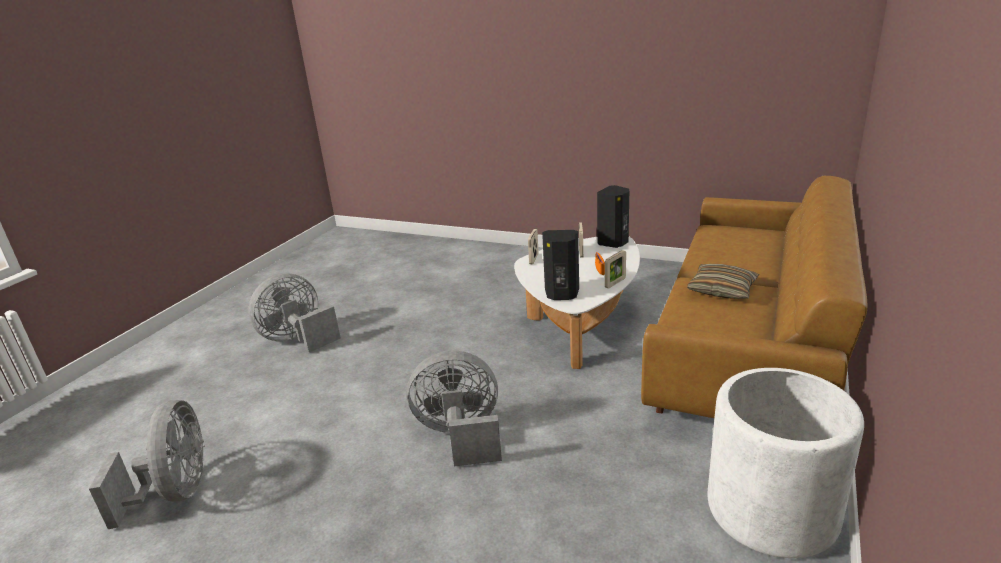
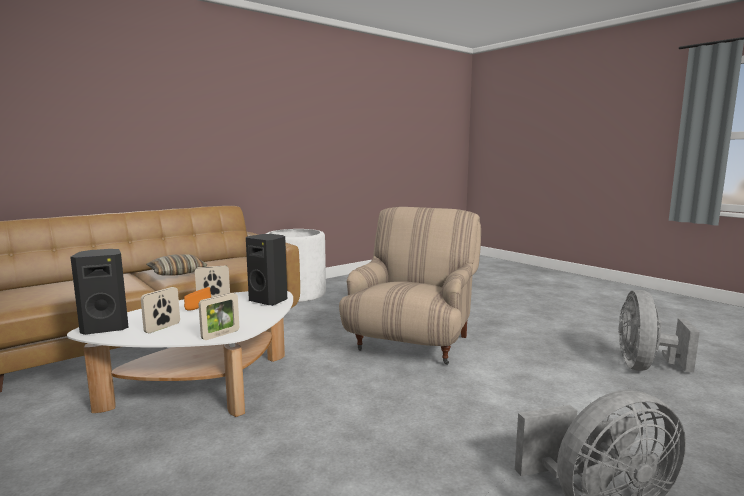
camera: 155 degrees left, 15 degrees down
grey fan [406,351,502,466] -> beige armchair [339,207,481,365]

